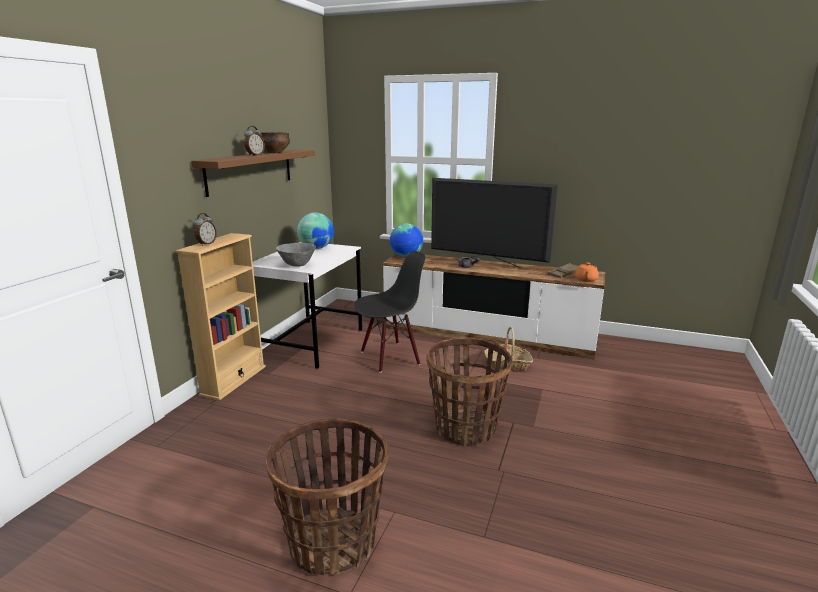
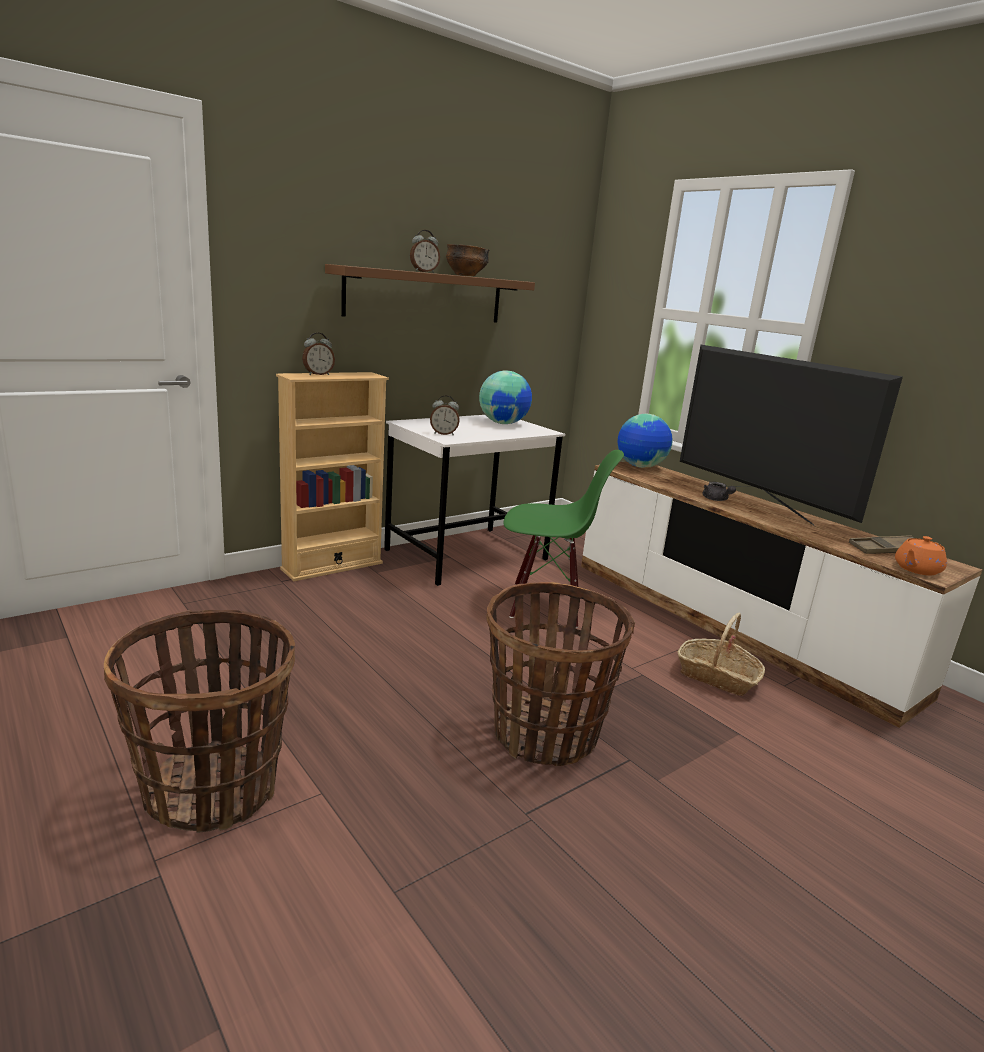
camera: 30 degrees right, 0 degrees up
grey bowl [275,243,316,267] -> alarm clock [430,395,460,435]
black chair [354,251,426,373] -> green chair [504,450,624,628]

